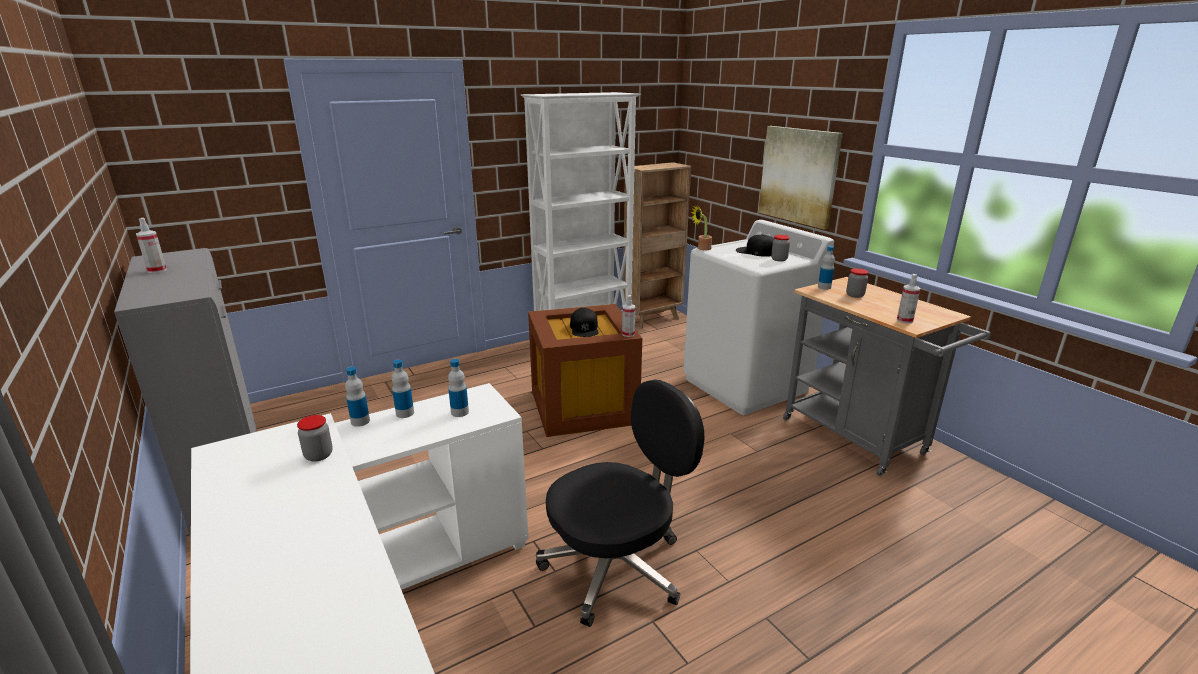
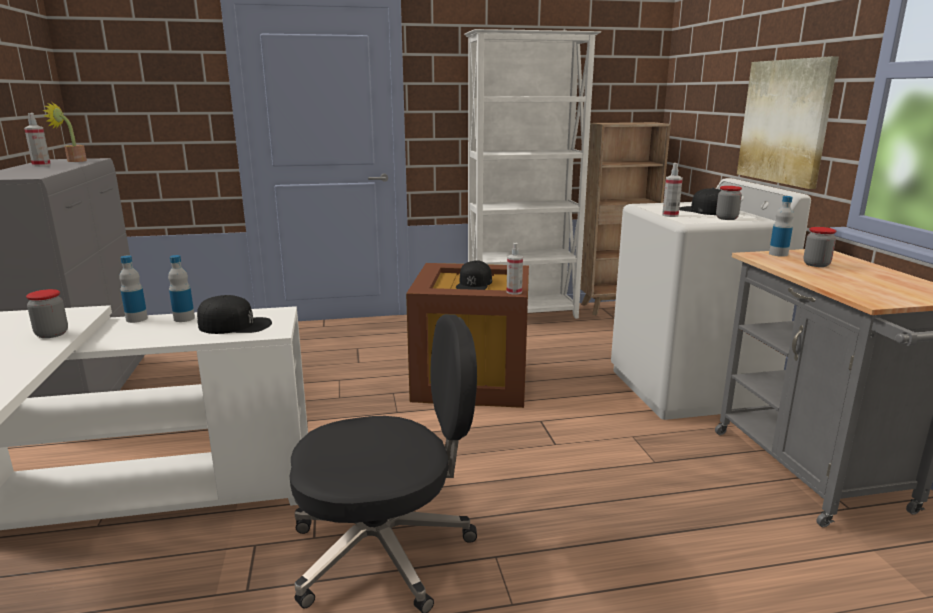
camera: 20 degrees right, 5 degrees down
bottle [448,359,469,417] -> black cap [197,295,272,334]
potted plant [691,204,712,250] -> potted plant moved to [43,102,87,162]
spray bottle [897,274,921,324] -> spray bottle moved to [662,163,683,217]

